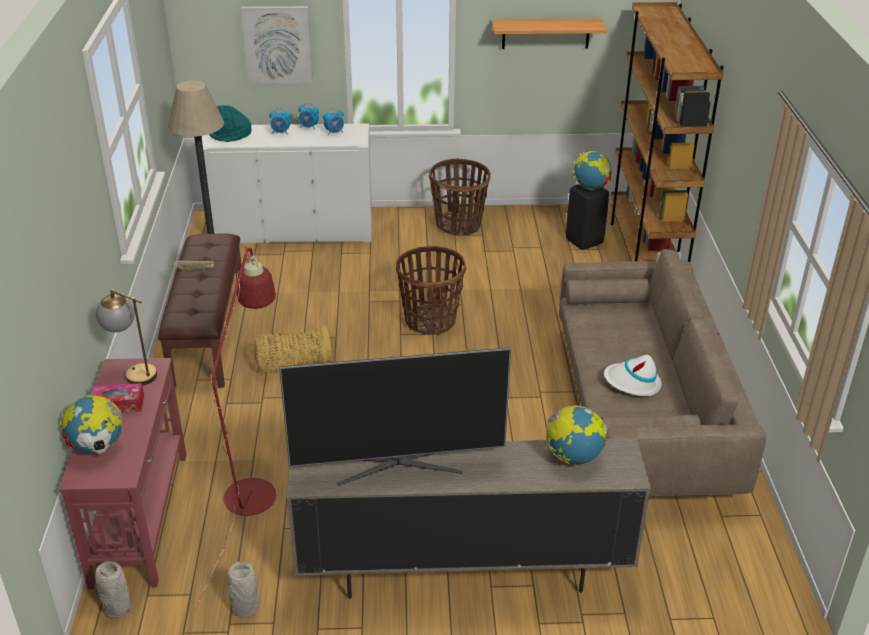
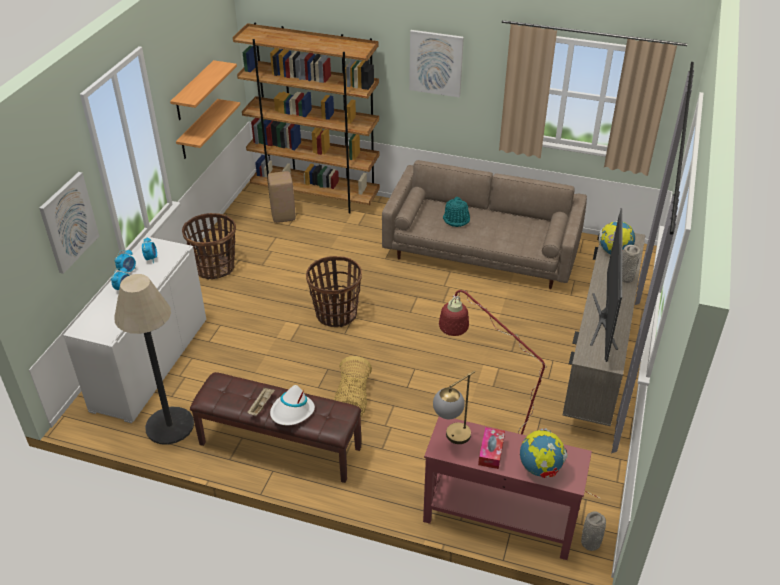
camera: 70 degrees left, 5 degrees up
turquoise hat [209,105,251,142] -> turquoise hat moved to [443,197,470,227]
grey vase [228,561,258,617] -> grey vase moved to [622,245,640,283]
black stool [566,184,609,250] -> beige stool [268,171,296,223]
globe [573,150,612,190] -> none
white hat [604,355,661,396] -> white hat moved to [270,385,315,425]
none -> shelf [176,99,240,159]
none -> picture [409,30,464,97]

